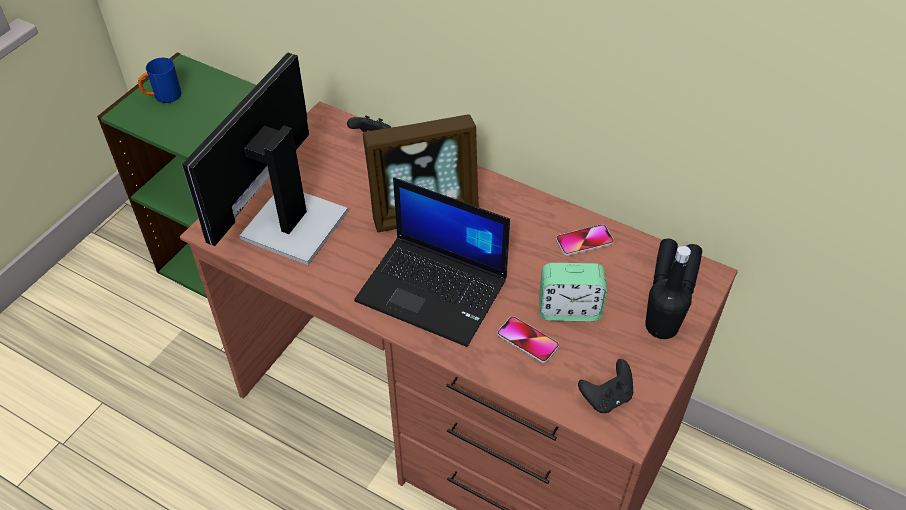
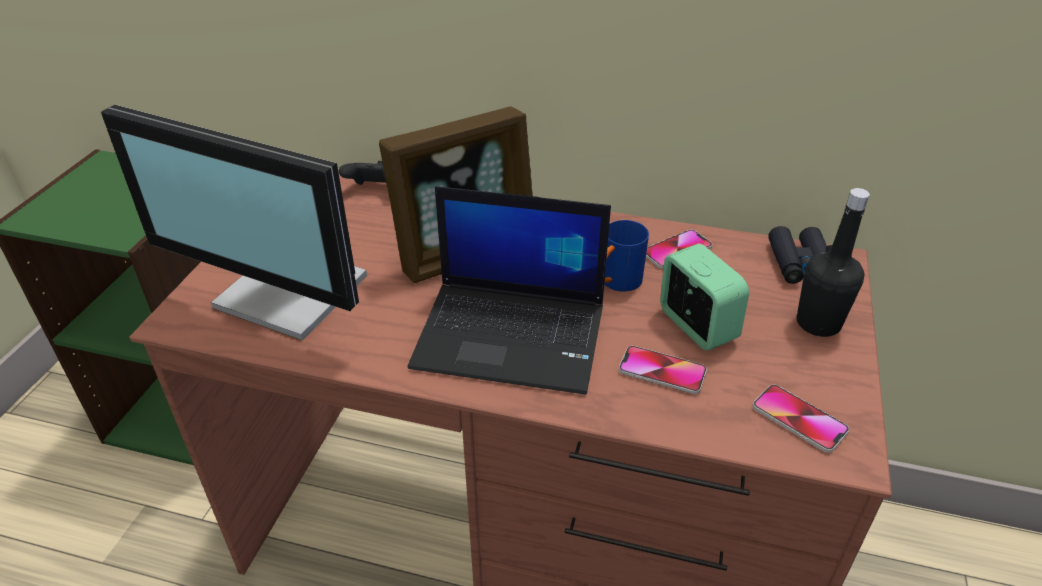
camera: 15 degrees left, 10 degrees down
blue mug [138,58,182,103] -> blue mug moved to [604,220,649,292]
monitor [182,52,348,265] -> monitor turned 75 degrees counterclockwise [101,105,367,340]
alarm clock [539,263,607,321] -> alarm clock turned 105 degrees counterclockwise [660,244,749,351]
black game controller [578,359,633,413] -> phone [753,385,849,453]

